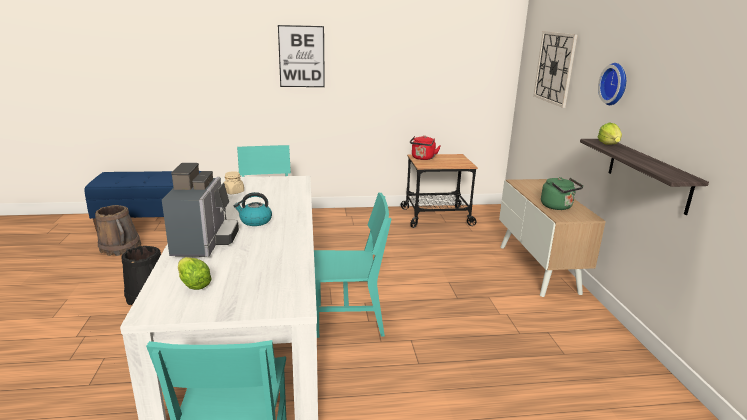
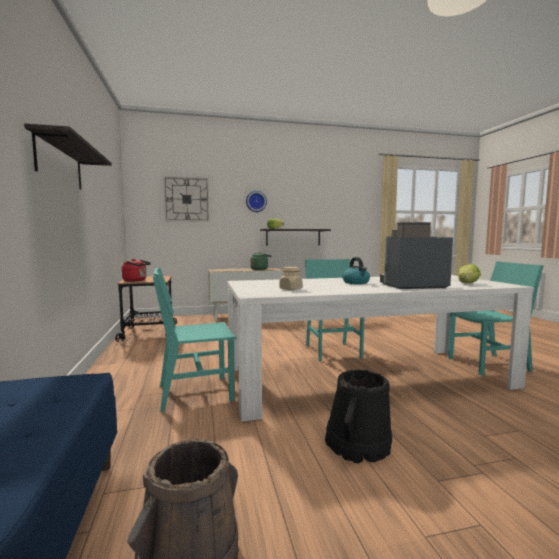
camera: 95 degrees left, 15 degrees down
picture [278,25,325,87] -> shelf [24,124,112,189]

